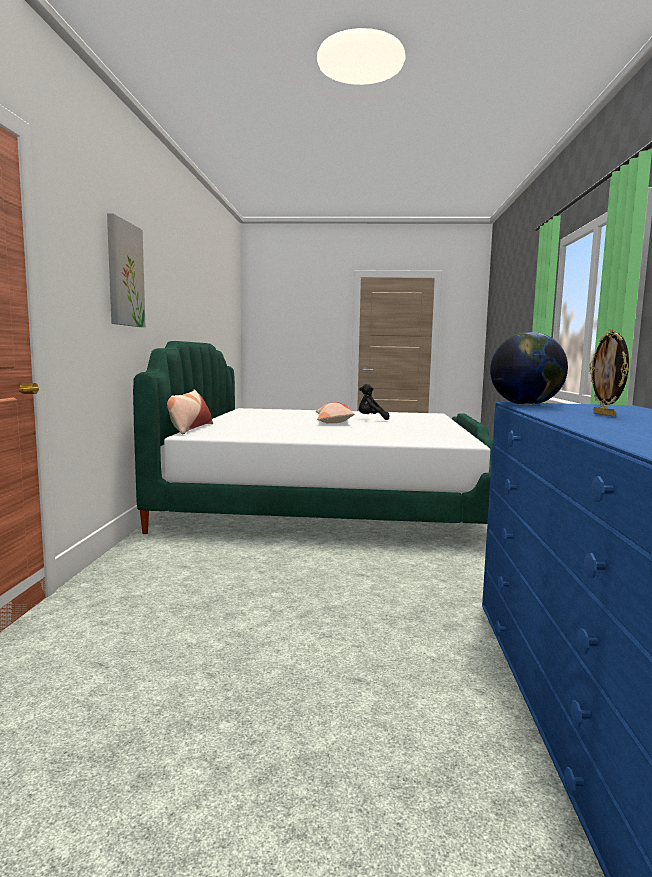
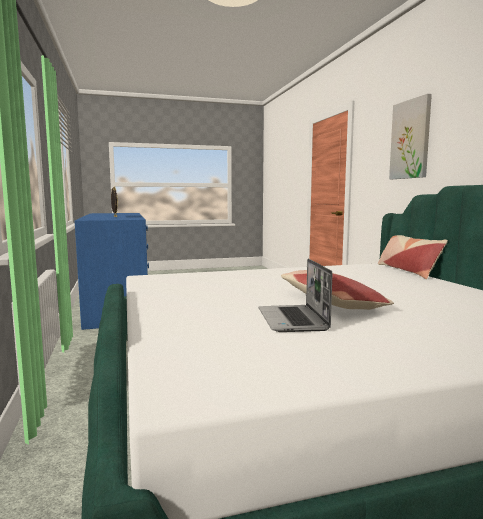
camera: 160 degrees right, 0 degrees up
black plush toy [359,384,390,420] -> laptop [258,258,332,332]
globe [490,332,568,405] -> none

